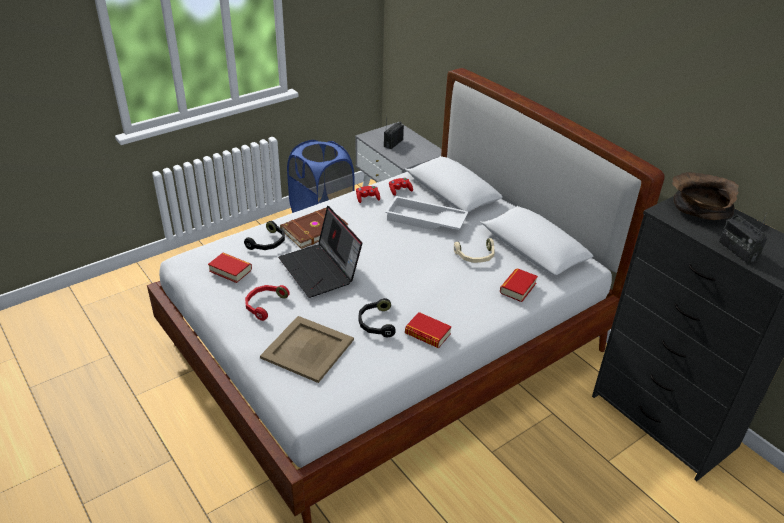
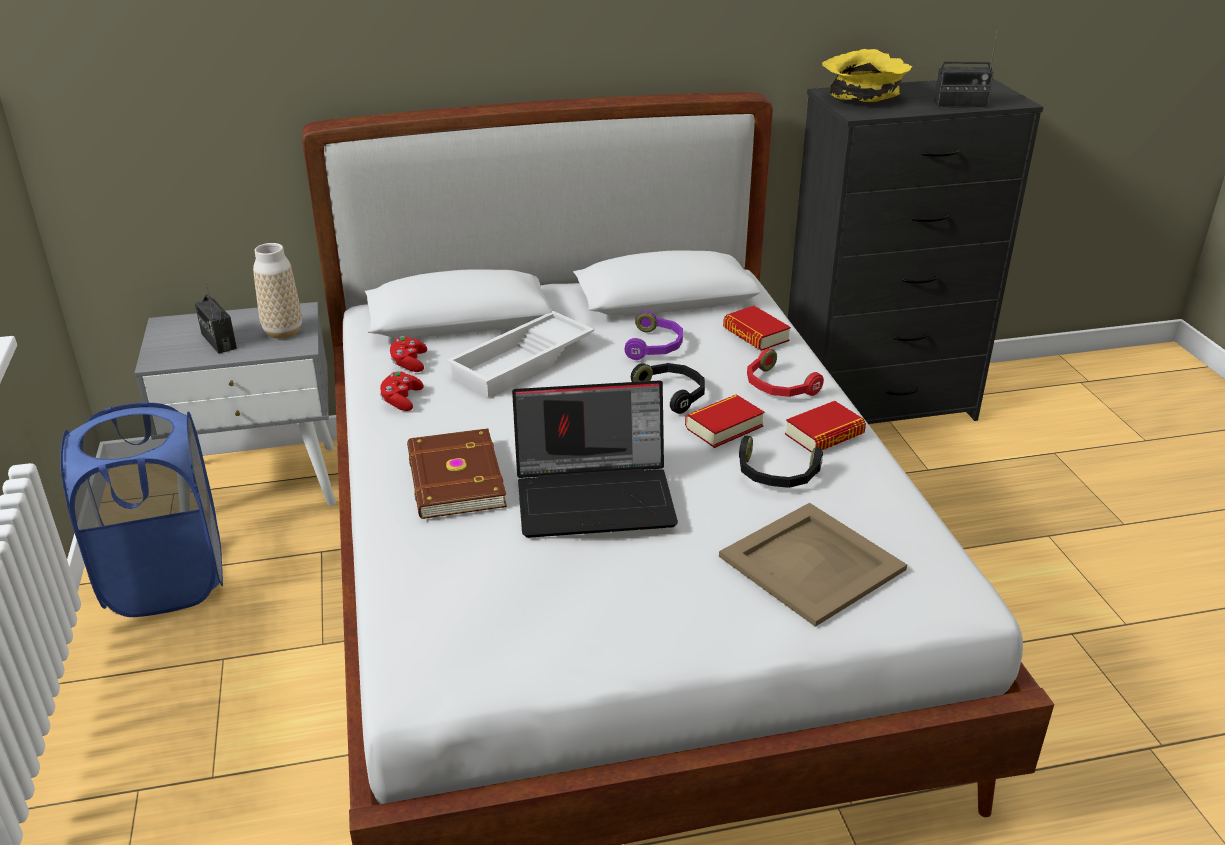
camera: 65 degrees left, 5 degrees down
book [208,253,252,283] -> book moved to [685,394,764,448]
black headphones [244,221,285,250] -> black headphones moved to [631,363,705,414]
red headphones [245,285,290,321] -> red headphones moved to [747,348,824,397]
beige headphones [454,238,495,263] -> purple headphones [625,311,683,360]
brown bowl [672,172,739,220] -> yellow bowl [822,49,912,102]
none -> vase [253,243,302,339]

